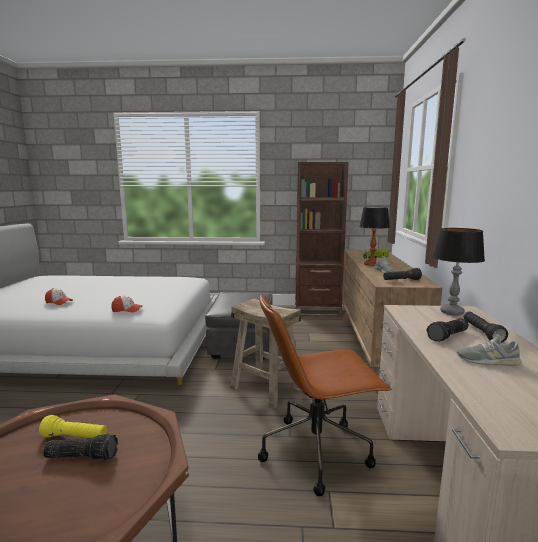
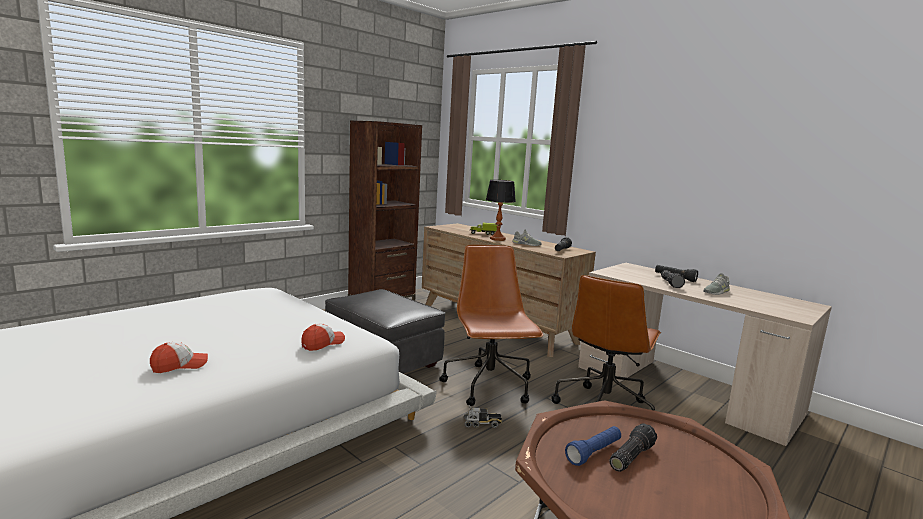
camera: 50 degrees left, 0 degrees up
yellow flashlight [39,415,107,438] -> blue flashlight [565,426,621,466]
beige stool [230,299,301,408] -> brown office chair [439,244,543,406]
table lamp [433,228,485,316] -> none
none -> toy truck [464,405,502,428]

